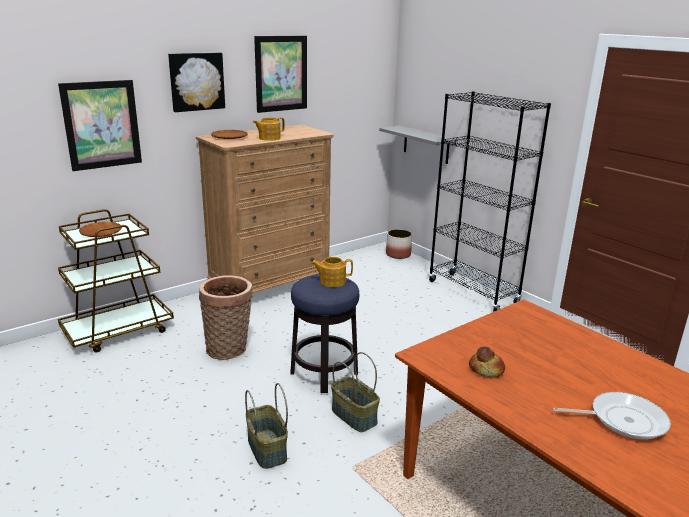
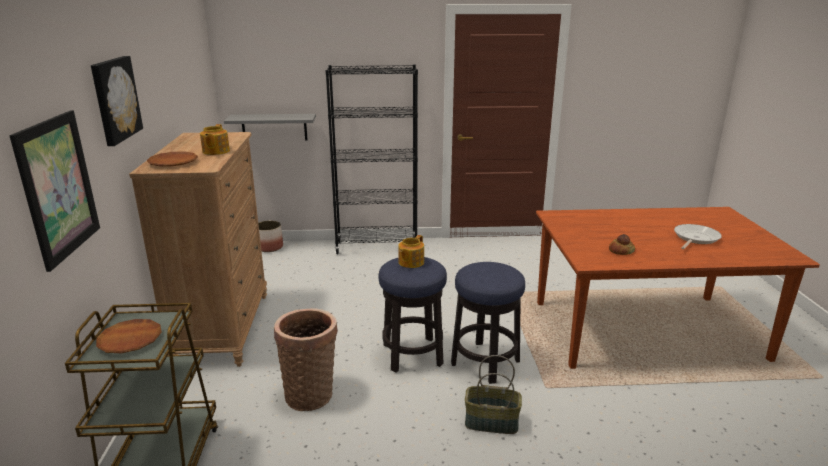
camera: 55 degrees left, 0 degrees up
picture [254,36,307,113] -> none
basket [331,352,380,432] -> stool [451,262,525,384]

